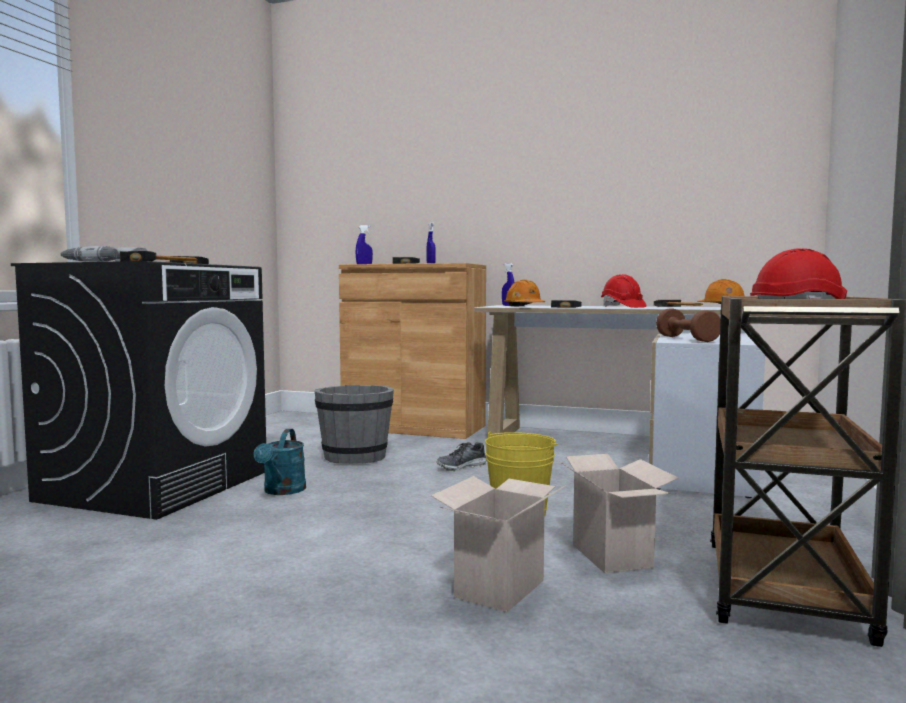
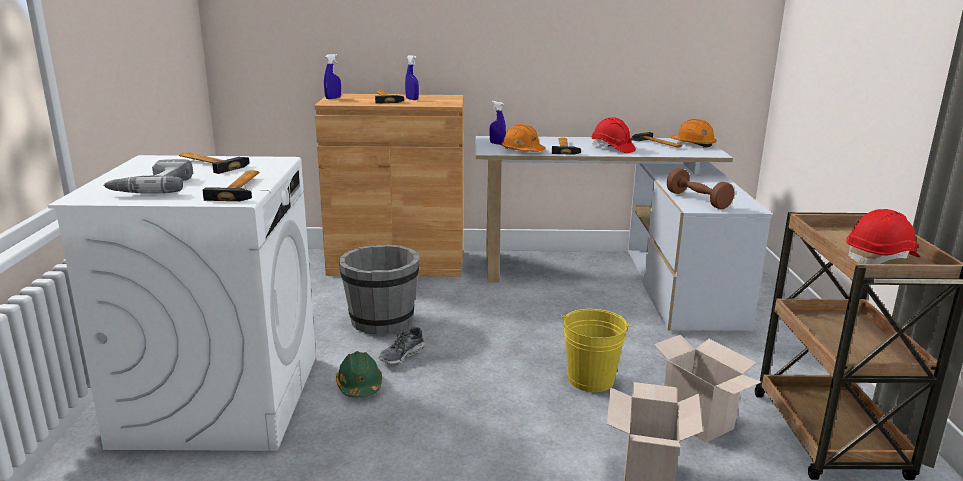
camera: 20 degrees left, 15 degrees up
black washing machine [11,261,266,520] -> white washing machine [48,155,316,451]
turquoise watering can [253,429,306,495] -> green hard hat [336,351,382,398]
shoe [436,442,487,471] -> shoe moved to [379,326,425,366]

